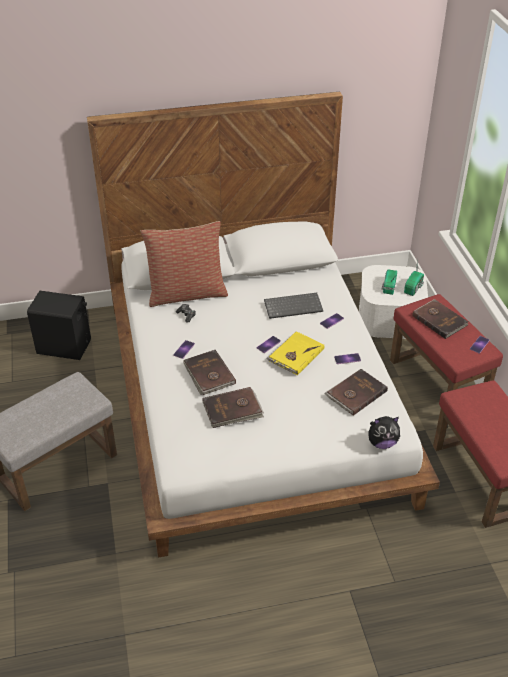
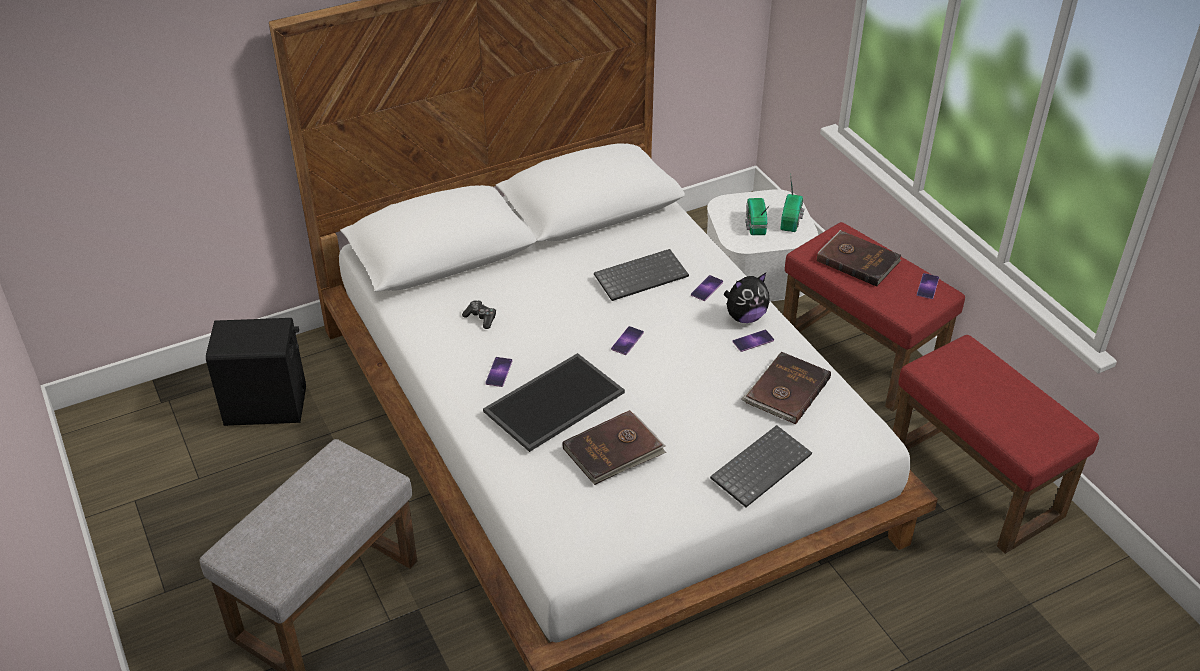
camera: 15 degrees left, 0 degrees up
pillow [141,221,228,307] -> none
brown book [183,350,236,395] -> tray [483,353,625,452]
yellow book [266,331,324,375] -> none
plush toy [368,416,400,449] -> plush toy moved to [723,273,770,323]
none -> keyboard [710,425,812,507]

